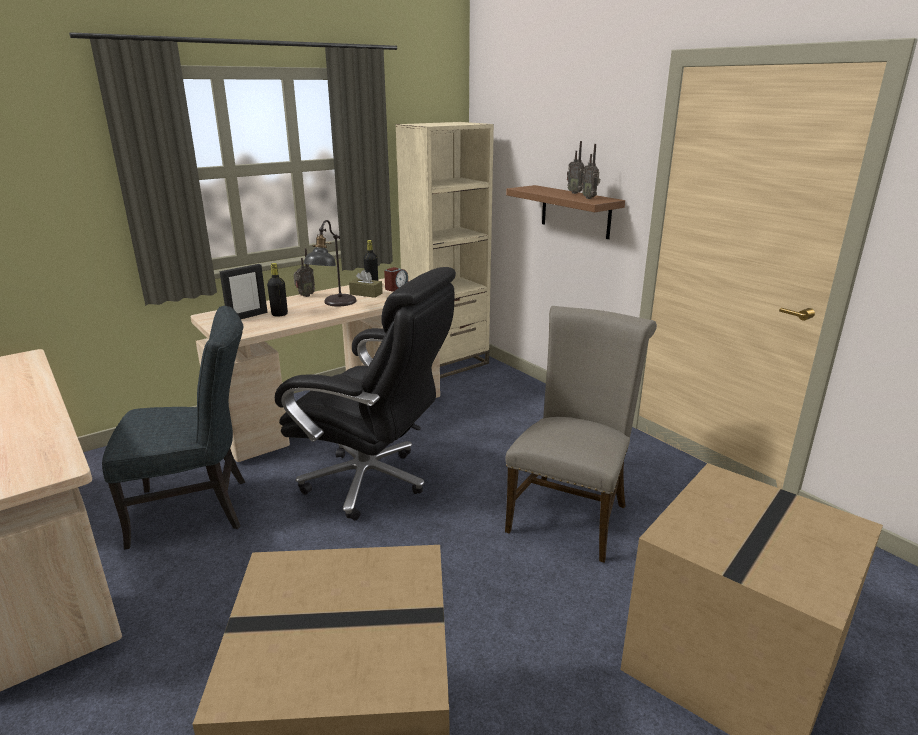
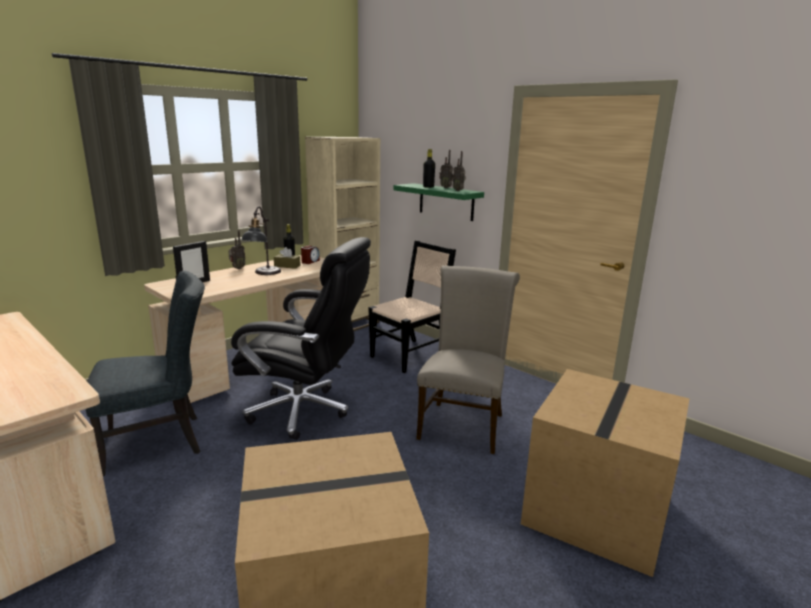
camera: 10 degrees left, 5 degrees down
black bottle [267,263,288,317] -> black bottle moved to [423,149,435,188]
brown shelf [506,185,625,239] -> green shelf [393,183,484,221]
none -> chair [368,240,456,373]

